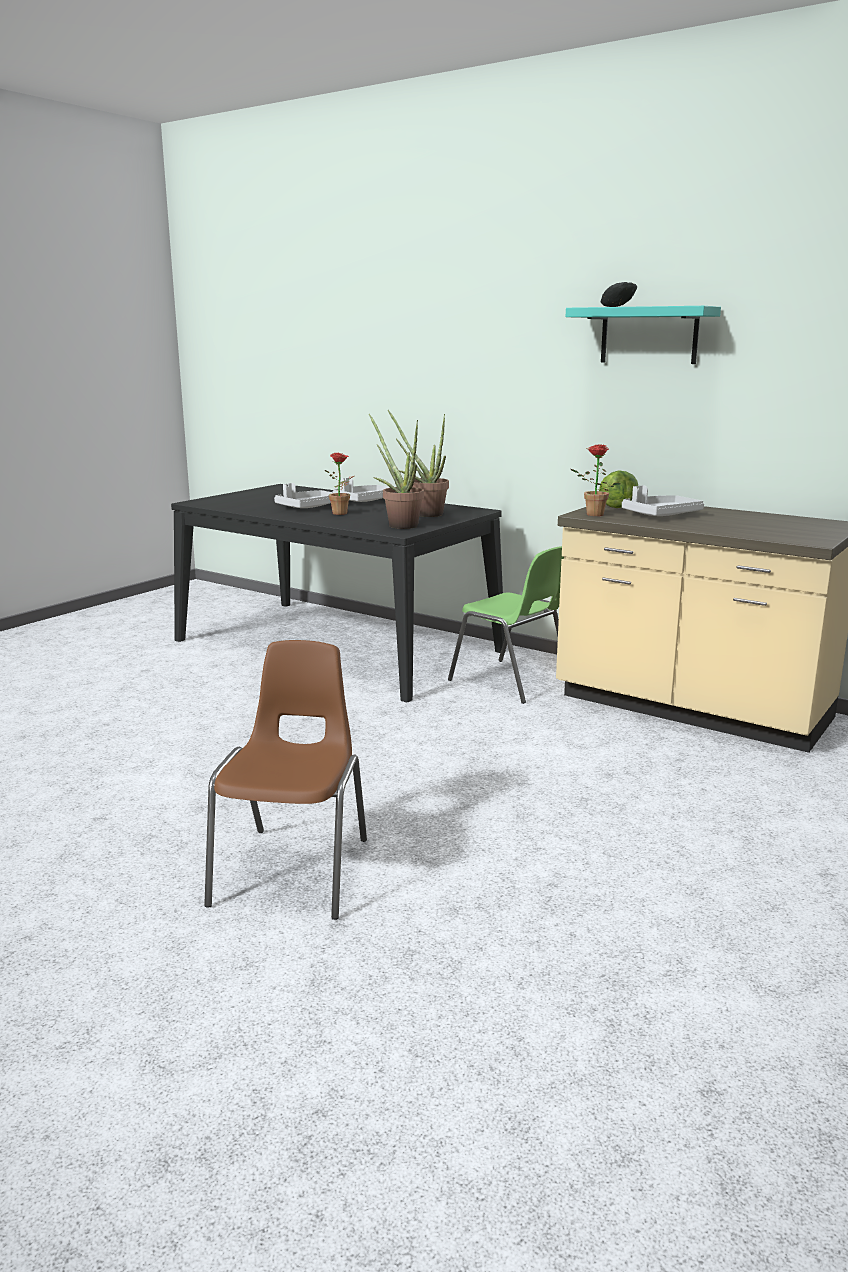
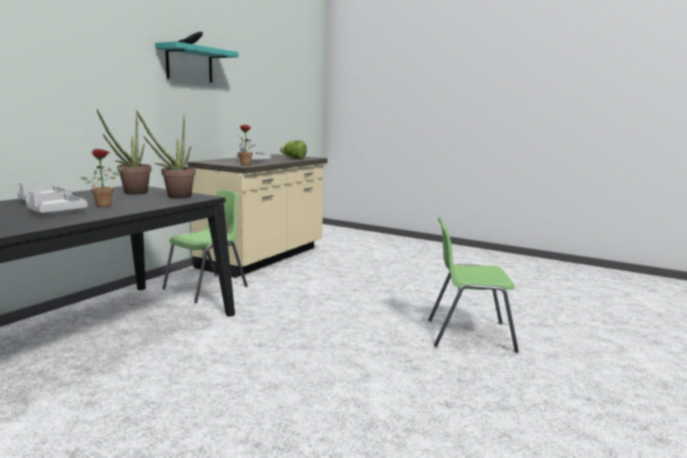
camera: 95 degrees left, 5 degrees down
brown chair [204,640,367,920] -> green chair [428,217,519,353]
lettuce [599,470,638,508] -> lettuce moved to [280,140,307,159]

